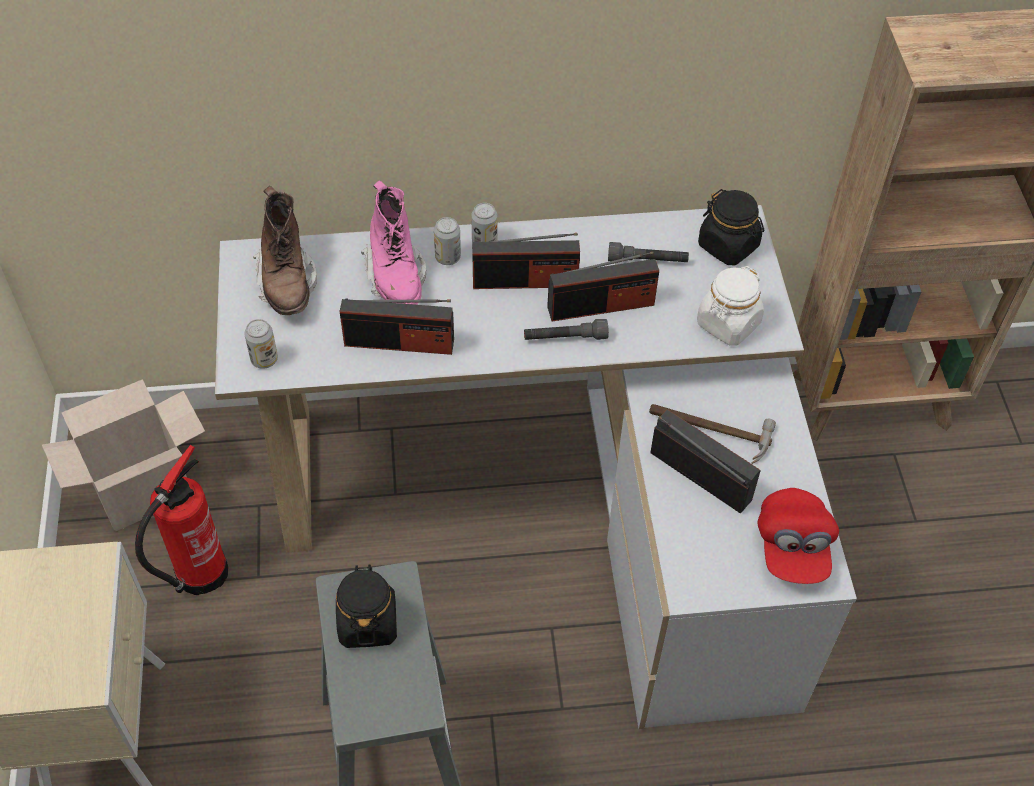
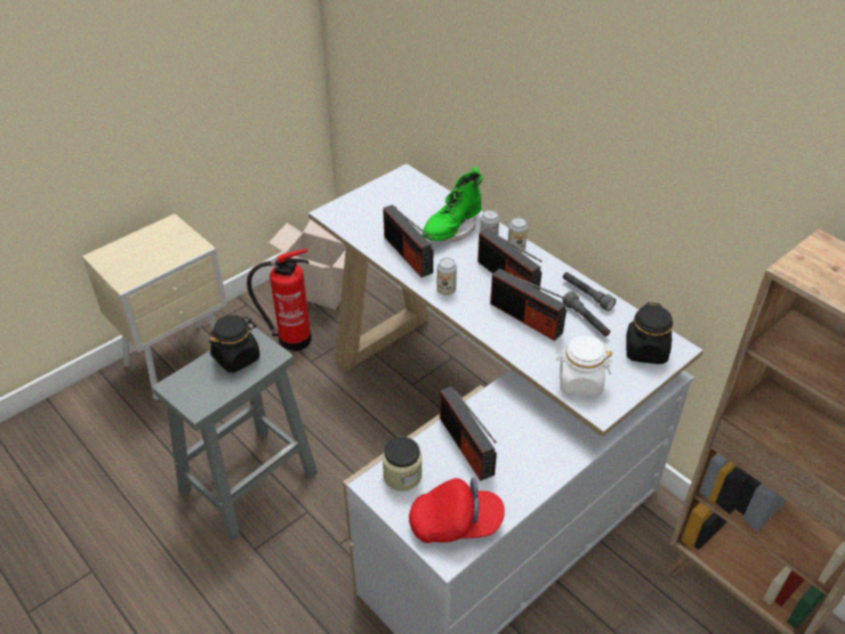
camera: 55 degrees right, 10 degrees down
can [244,319,278,369] -> can moved to [437,258,457,295]
brown boot [253,186,317,315] -> none
pink boot [361,181,426,305] -> green boot [422,167,483,241]
grey flashlight [524,319,609,340] -> grey flashlight moved to [563,272,616,311]
hammer [649,404,776,464] -> none
radio [650,409,761,514] -> radio turned 150 degrees clockwise [440,386,497,481]
red cap [758,488,839,584] -> red cap turned 150 degrees counterclockwise [409,478,505,543]
none -> jar [382,437,422,491]

